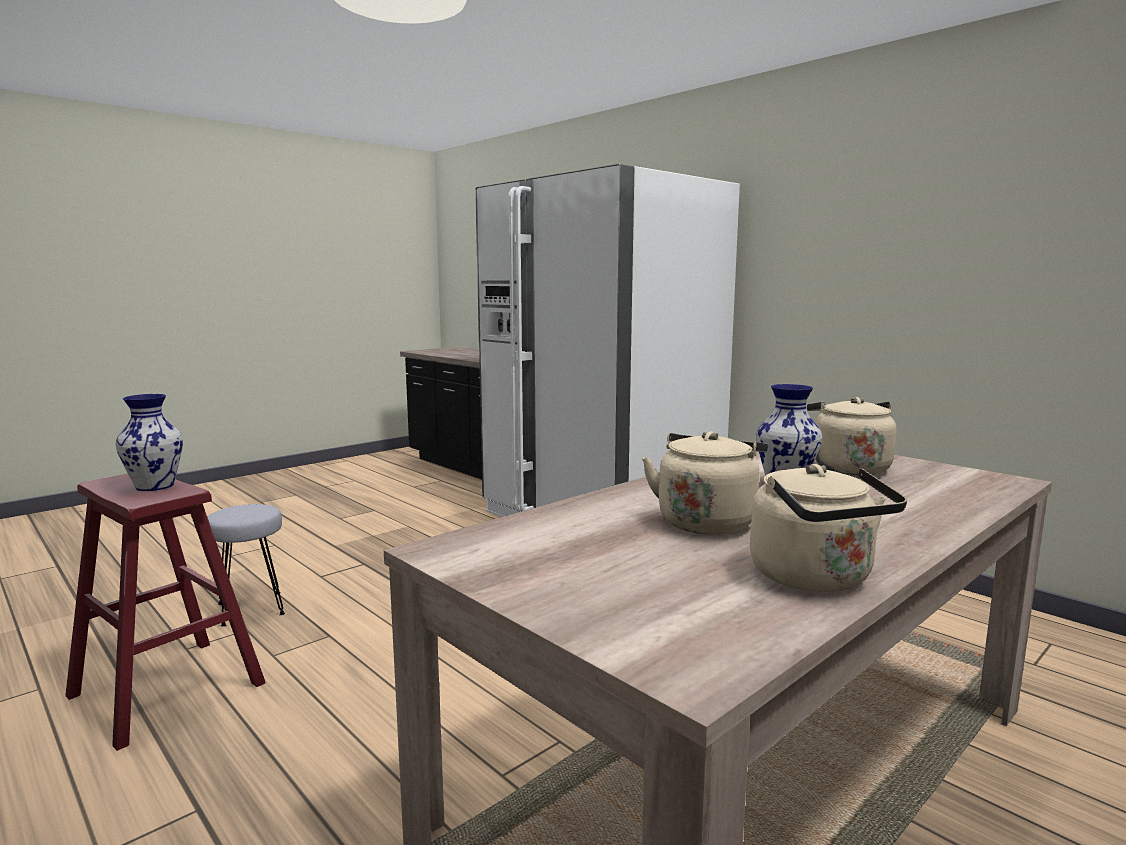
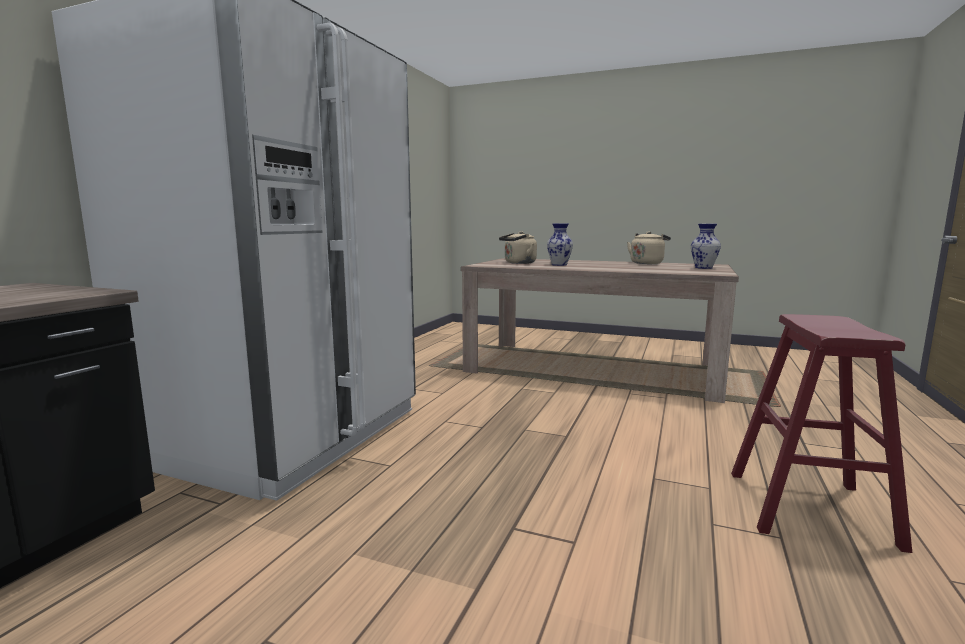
camera: 115 degrees left, 0 degrees up
vase [116,394,183,491] -> vase moved to [691,224,721,269]
grey stool [208,504,285,627] -> none
beige kettle [642,431,768,535] -> none

